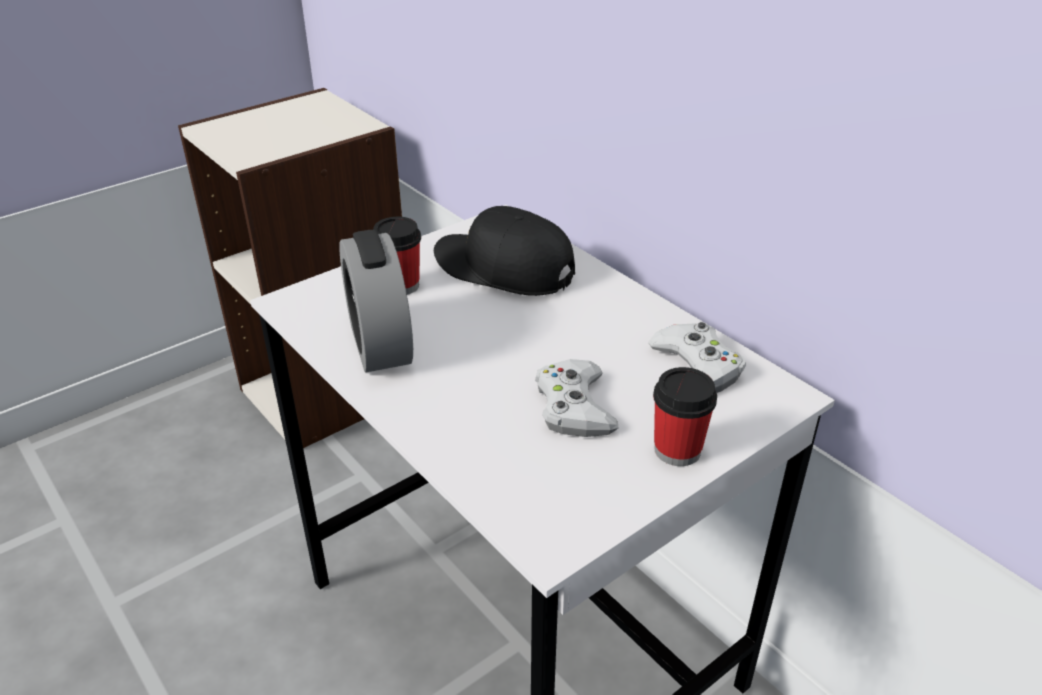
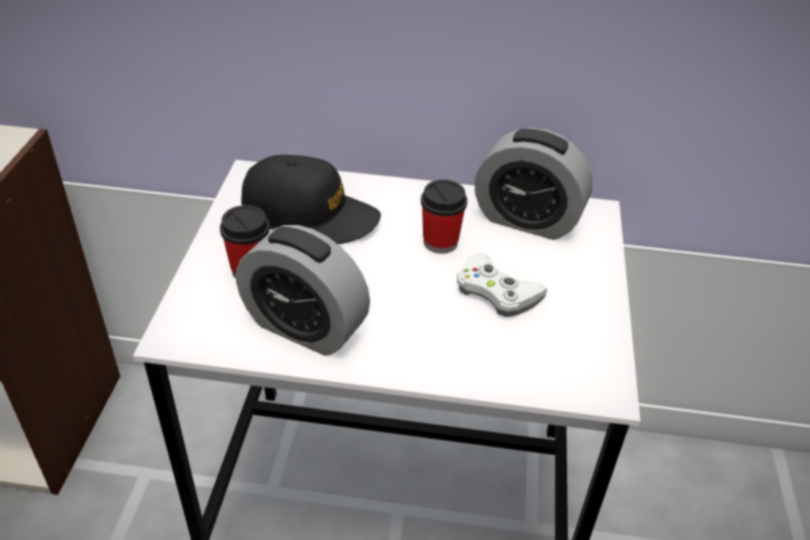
camera: 45 degrees left, 5 degrees up
black cap [434,206,575,296] -> black cap turned 150 degrees counterclockwise [241,155,381,244]
white game controller [648,322,746,393] -> alarm clock [474,128,593,240]
cup [653,367,717,466] -> cup moved to [421,180,467,254]

